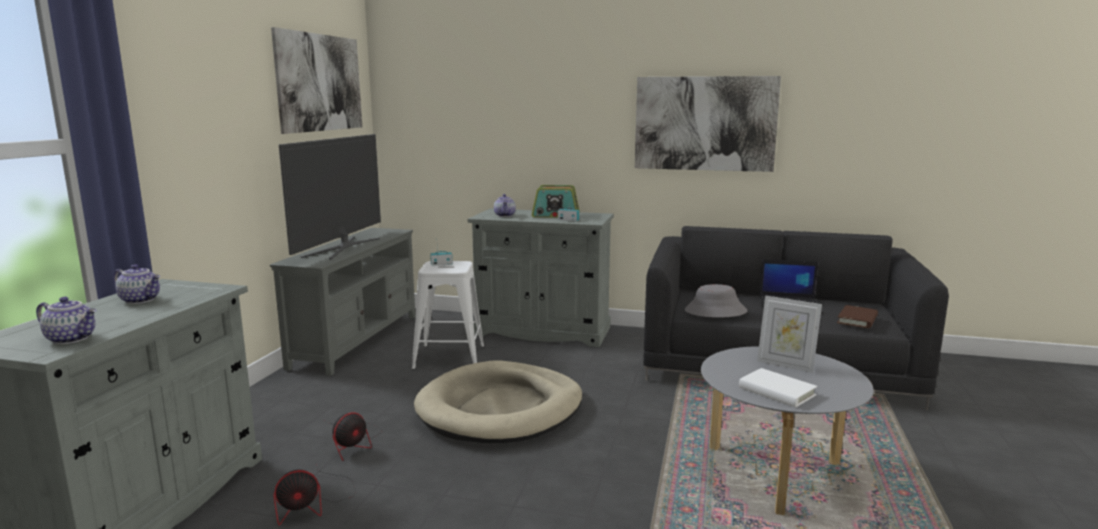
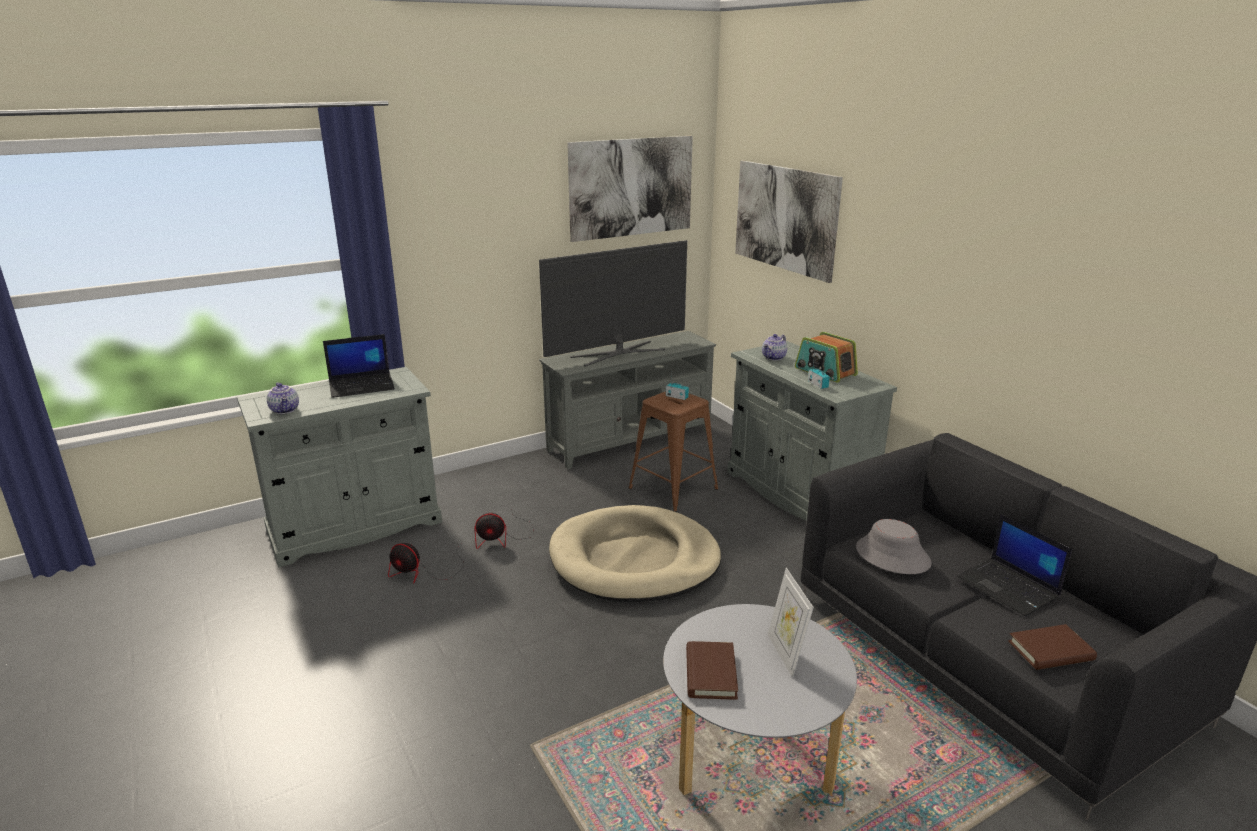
camera: 45 degrees right, 10 degrees up
teapot [114,264,160,304] -> laptop [323,334,395,398]
white stool [412,261,484,370] -> brown stool [629,391,718,512]
picture [635,76,781,172] -> picture moved to [735,161,843,283]
white book [739,368,817,407] -> brown book [686,641,738,700]

